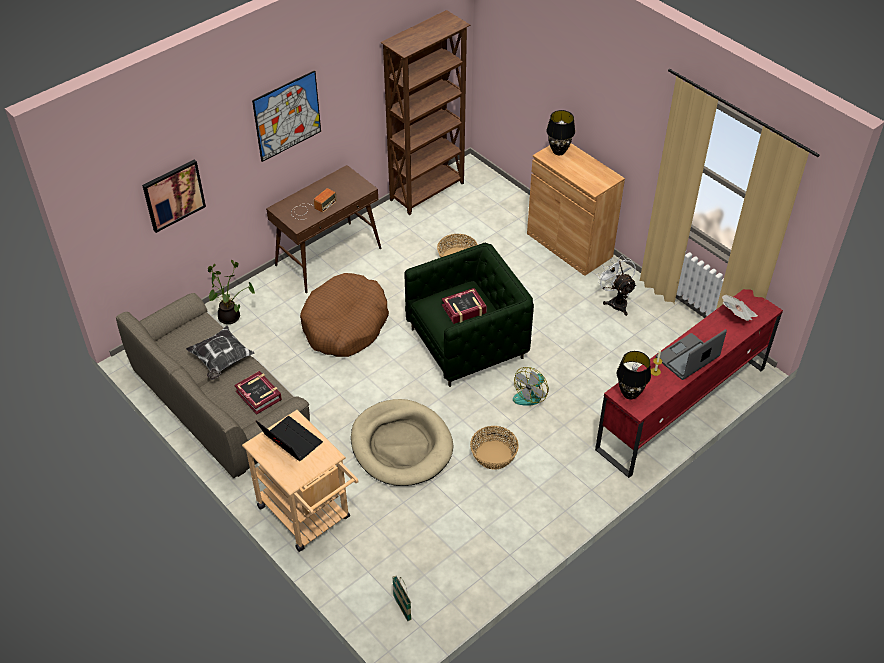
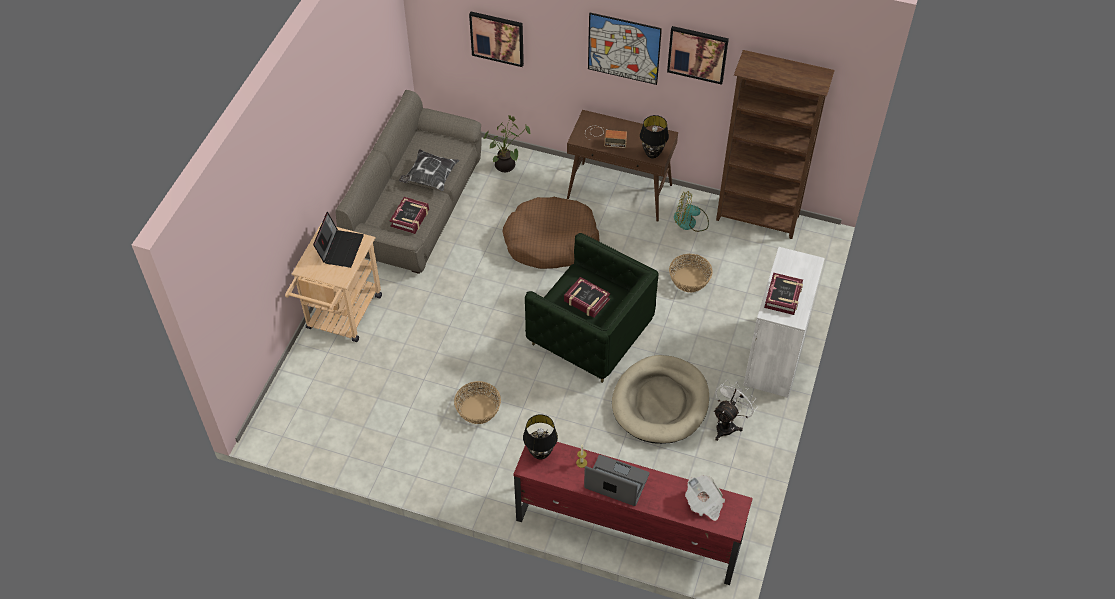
camera: 60 degrees right, 5 degrees up
beige dog bed [351,399,453,486] -> beige dog bed moved to [612,355,709,444]
basket [392,576,412,621] -> none
fan [513,367,549,406] -> fan moved to [674,191,709,232]
brown cabinet [527,143,625,276] -> white cabinet [743,247,825,398]
black table lamp [546,110,575,155] -> black table lamp moved to [640,115,669,158]
none -> picture [667,26,729,85]
none -> book [764,273,803,315]

